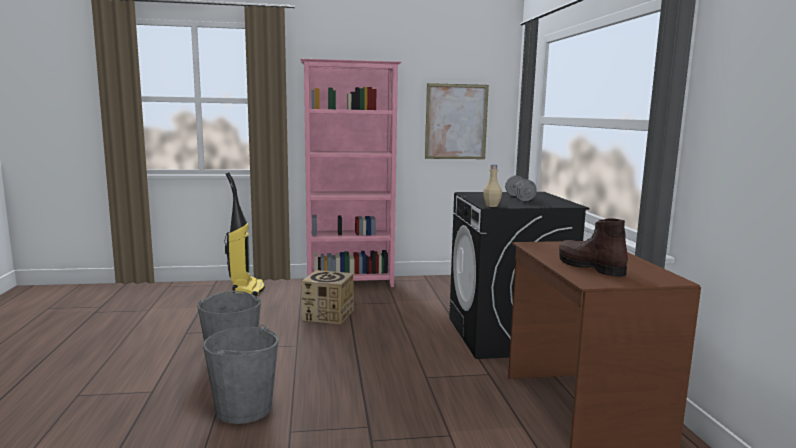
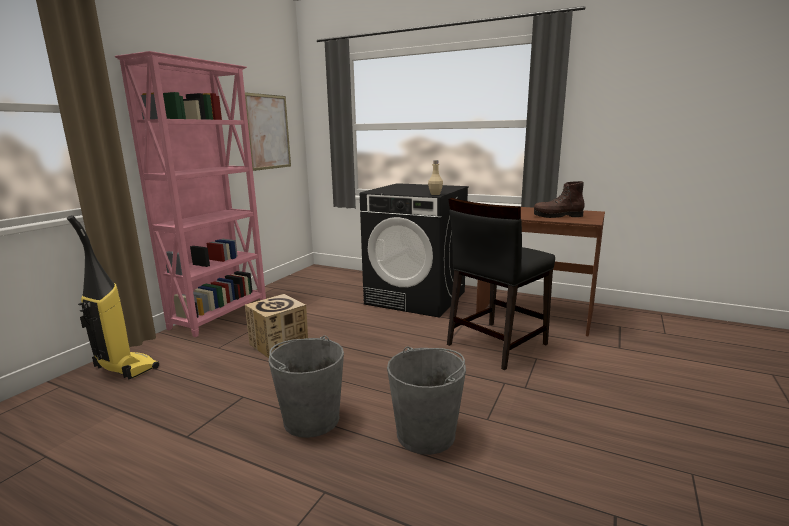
camera: 55 degrees left, 5 degrees up
grey dumbbell [505,175,537,201] -> none
none -> black chair [447,198,555,370]

